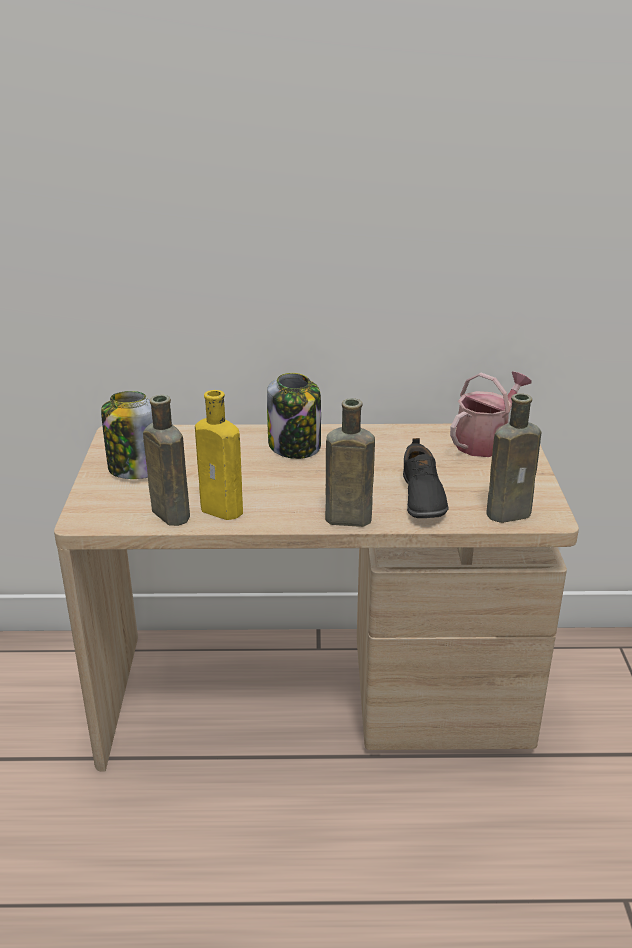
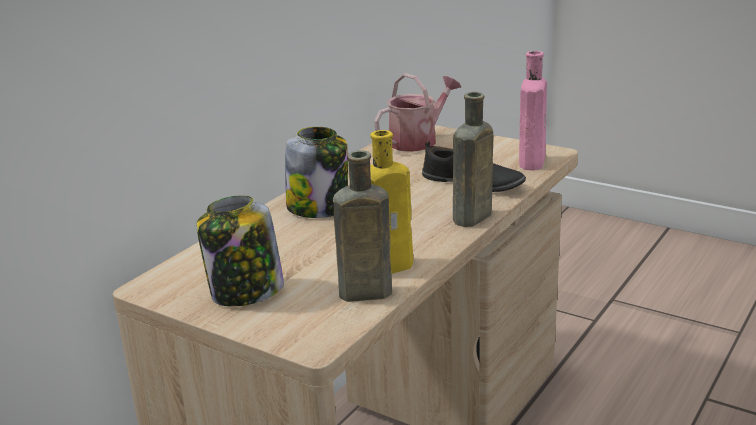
camera: 55 degrees left, 5 degrees down
watering can [450,371,532,457] -> watering can turned 60 degrees clockwise [374,73,461,151]
brown bottle [486,393,541,523] -> pink bottle [519,51,547,170]

